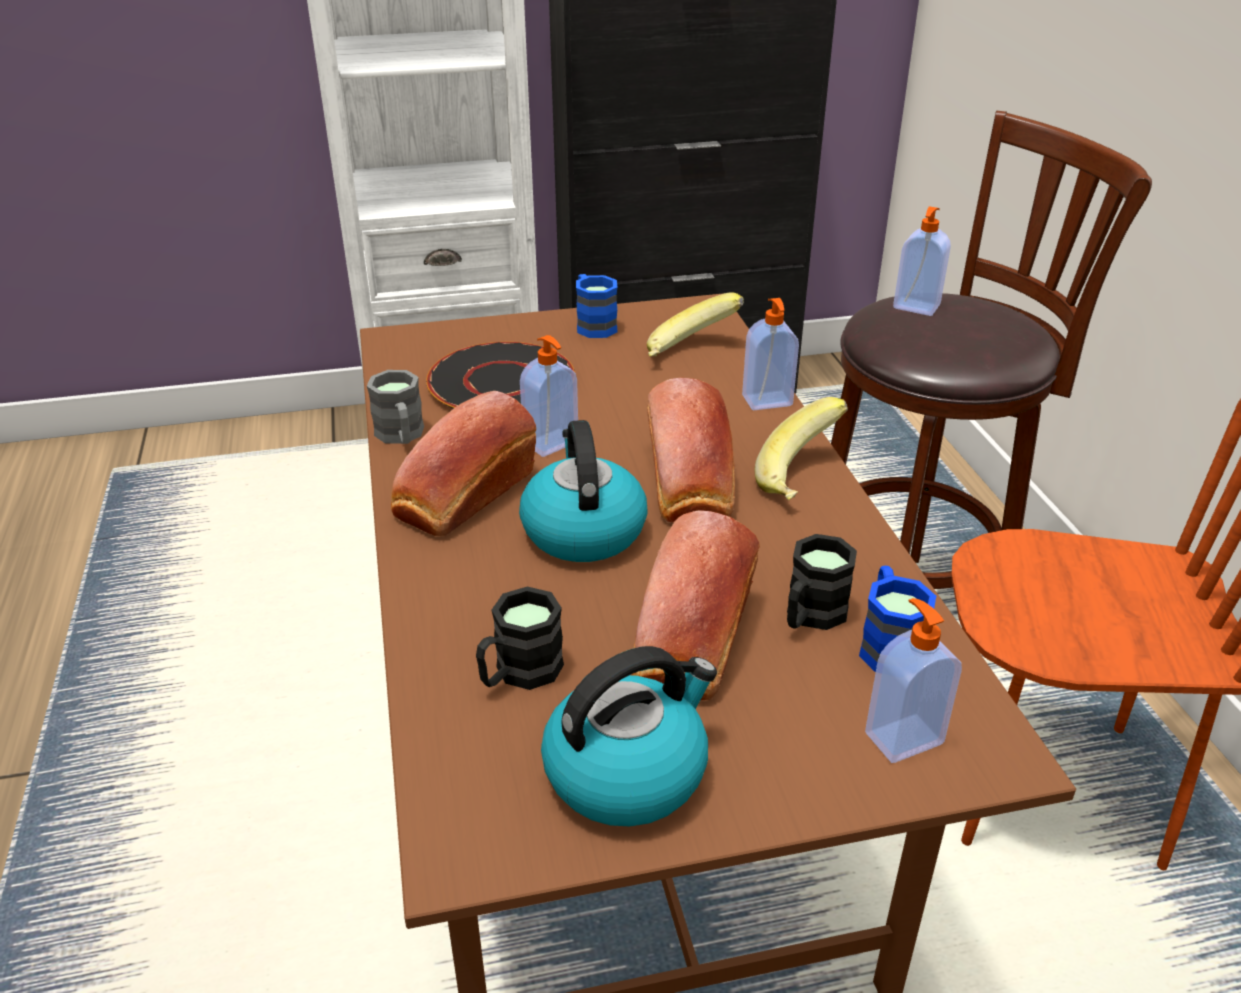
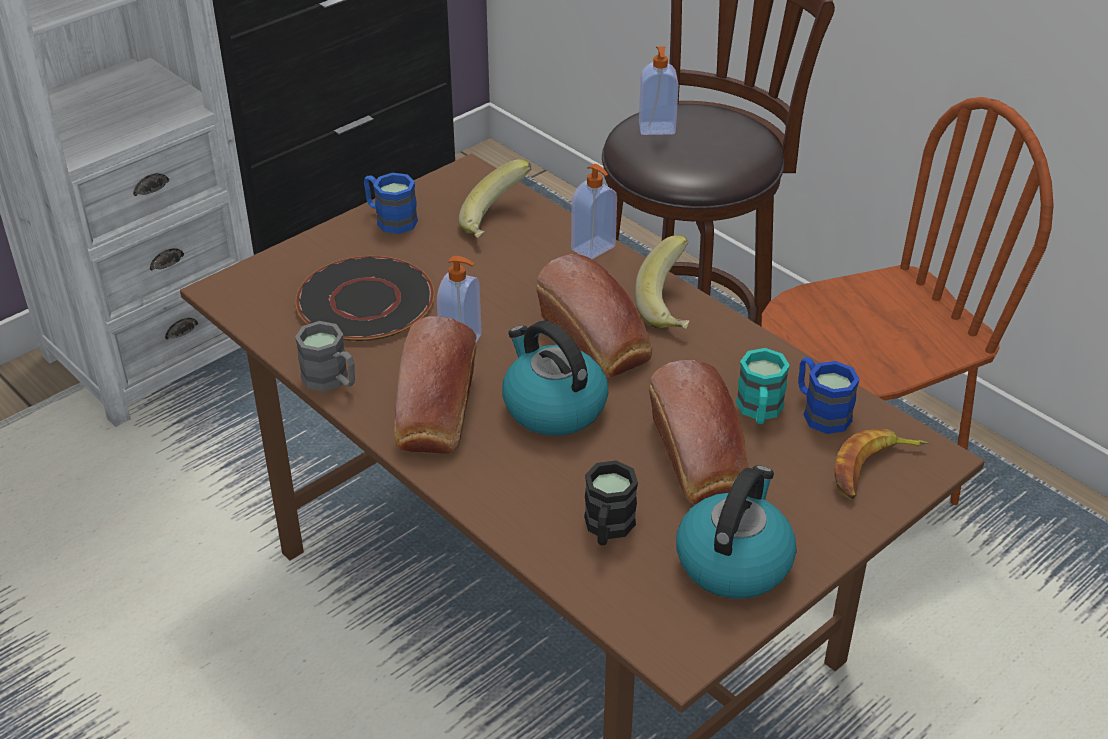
camera: 30 degrees left, 5 degrees up
black mug [787,534,857,630] -> turquoise mug [736,348,790,424]
soap dispenser [865,598,962,763] -> banana [834,429,929,499]

